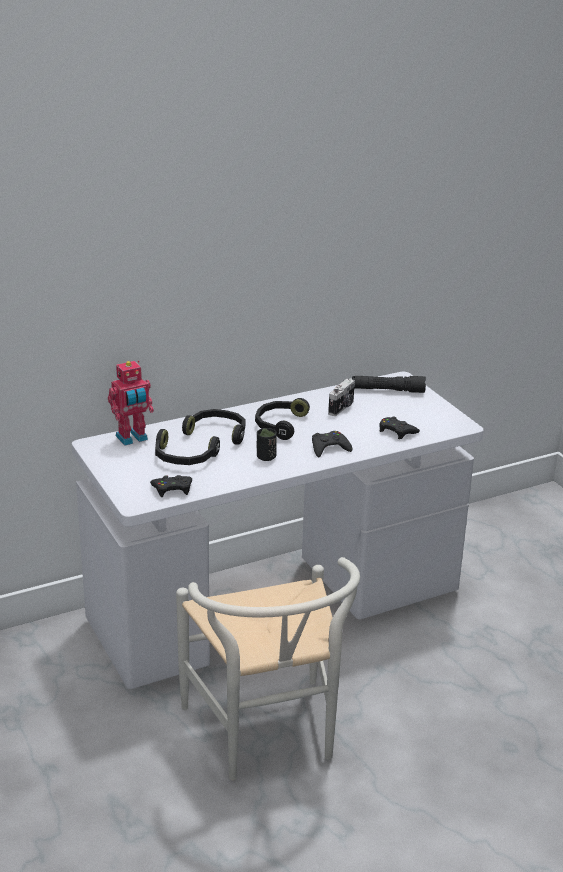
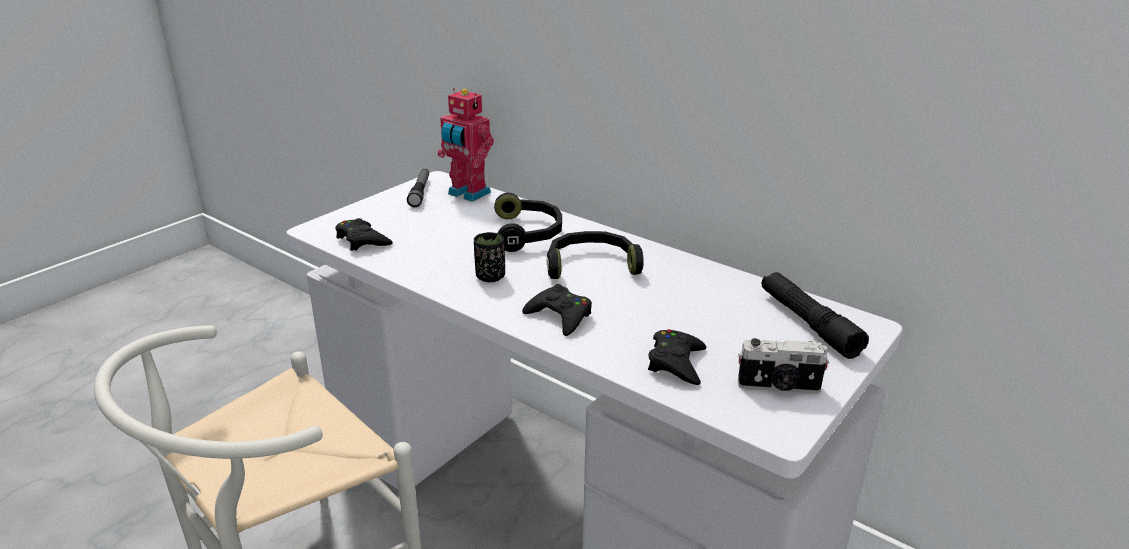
camera: 65 degrees right, 0 degrees up
black headphones [155,429,220,465] -> none
camera [328,379,355,416] -> camera moved to [738,338,829,394]
none -> flashlight [407,169,429,207]

